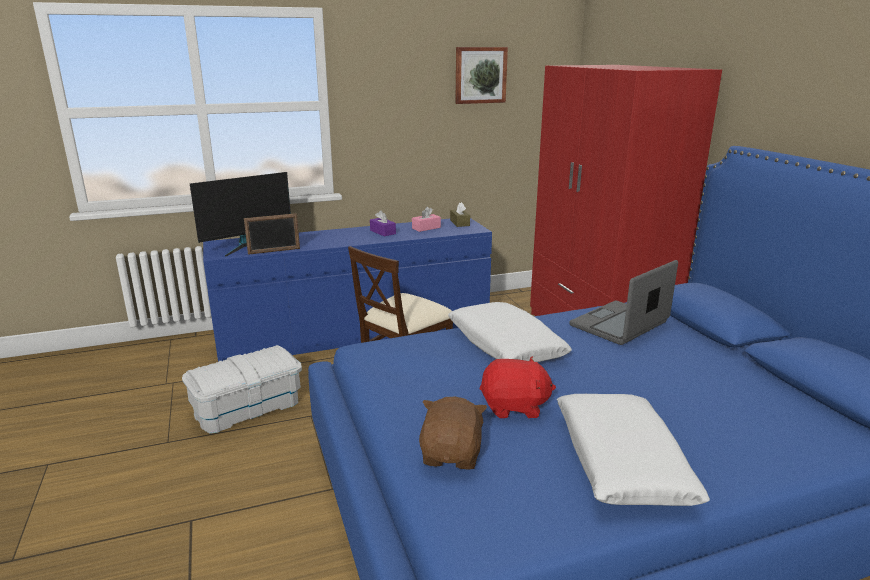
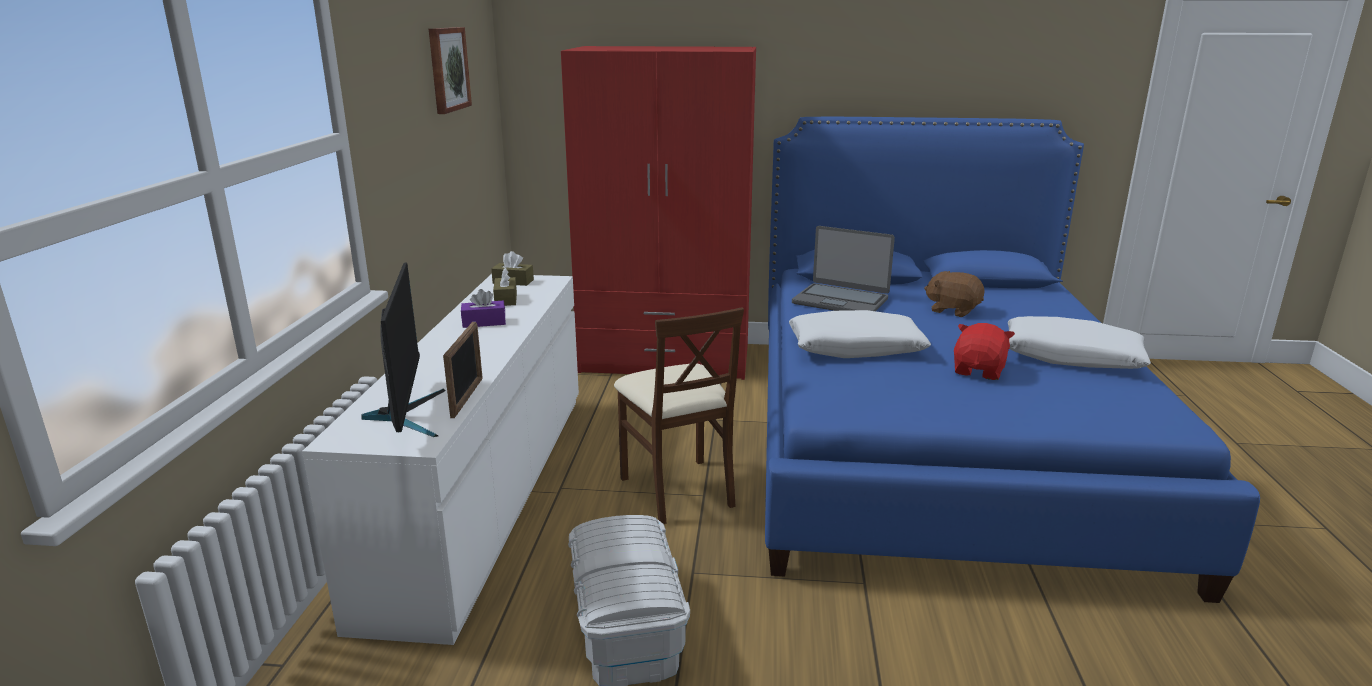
camera: 65 degrees left, 0 degrees up
blue dresser [203,218,492,362] -> white dresser [302,274,579,645]
pink tissue box [412,207,441,232] -> brown tissue box [493,268,517,306]
brown plush toy [419,397,487,470] -> brown plush toy moved to [924,271,985,317]
laptop [569,260,678,345] -> laptop turned 45 degrees counterclockwise [792,226,895,311]

